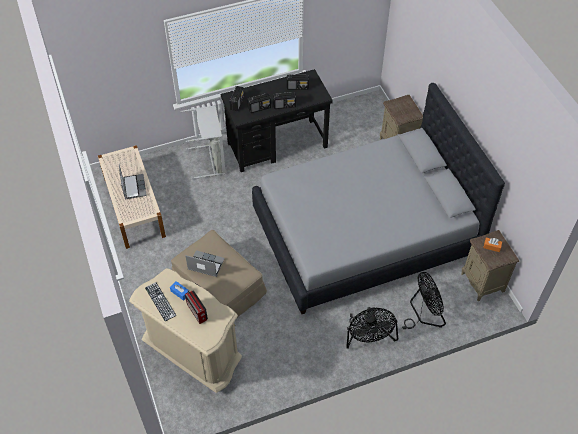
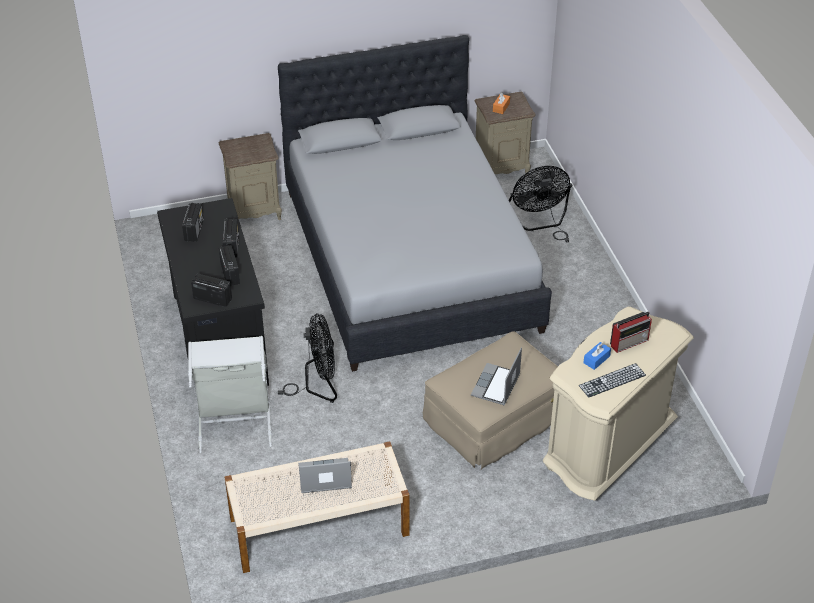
camera: 85 degrees left, 10 degrees down
black fan [346,307,398,349] -> black fan moved to [277,313,337,403]

